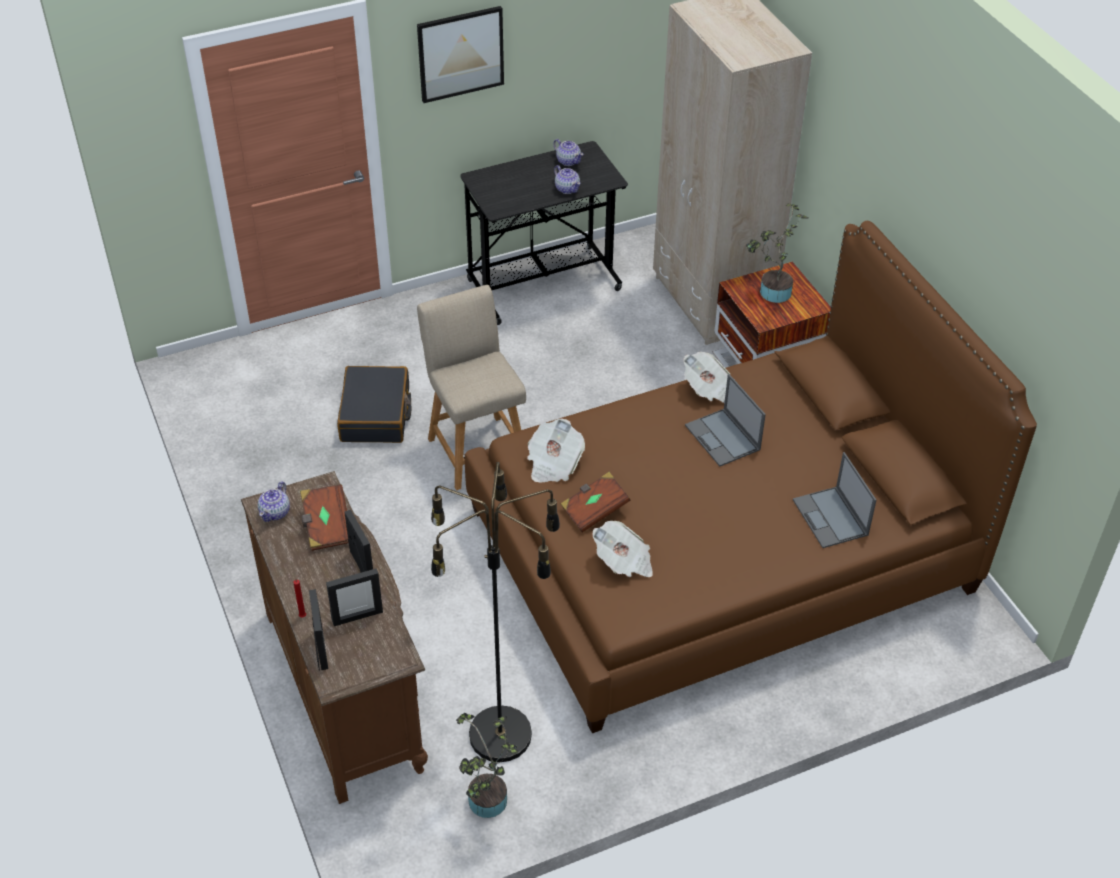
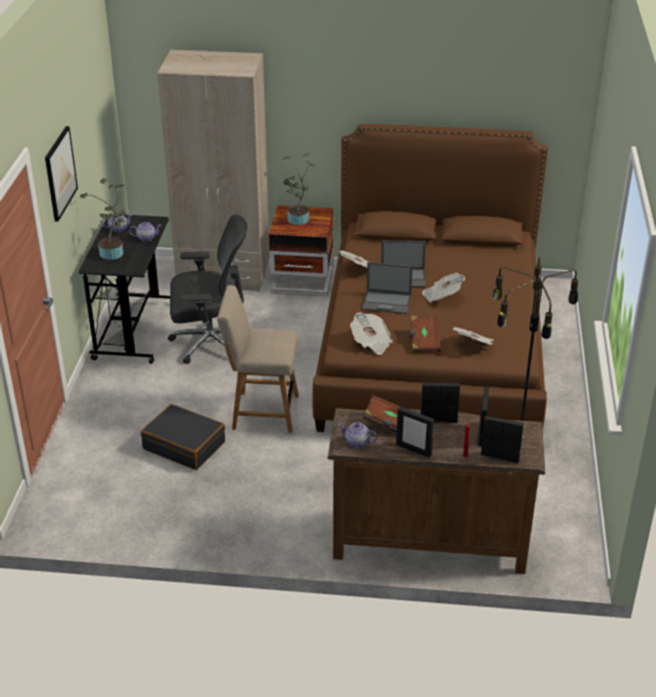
camera: 60 degrees left, 10 degrees down
teapot [258,481,290,522] -> teapot turned 150 degrees clockwise [338,422,377,448]
potted plant [456,713,517,818] -> potted plant moved to [80,179,127,260]
laptop [793,452,877,548] -> laptop moved to [362,262,413,314]
none -> office chair [168,214,247,364]
none -> picture frame [396,407,434,458]
none -> newspaper [422,273,465,303]

